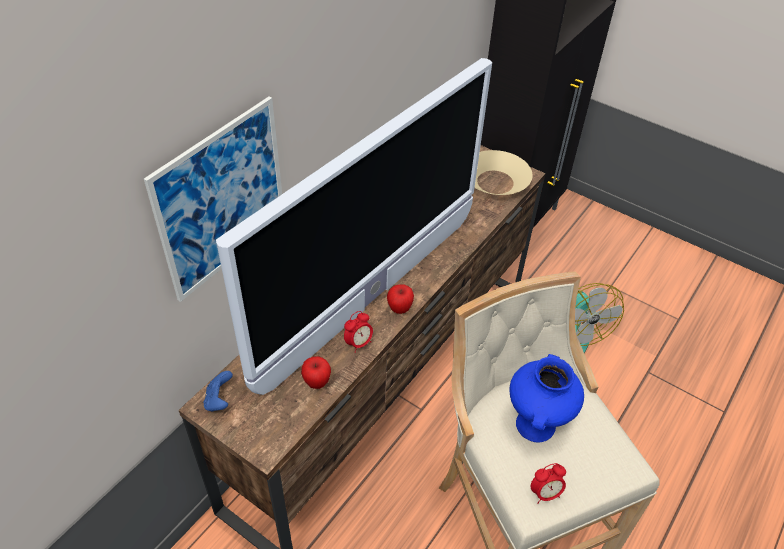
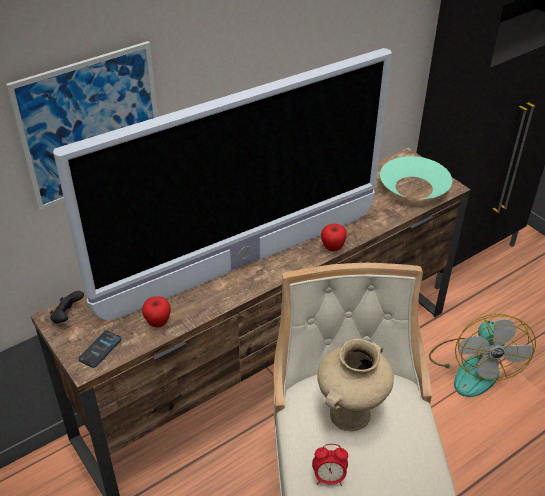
camera: 20 degrees right, 5 degrees down
blue game controller [203,371,233,412] -> black game controller [50,291,84,324]
alarm clock [344,311,373,353] -> none
apple [387,284,414,314] -> apple moved to [321,224,347,251]
beige bowl [475,150,532,195] -> turquoise bowl [380,156,452,199]
blue vase [510,354,584,443] -> beige vase [317,339,394,431]
none -> phone [78,331,122,368]

